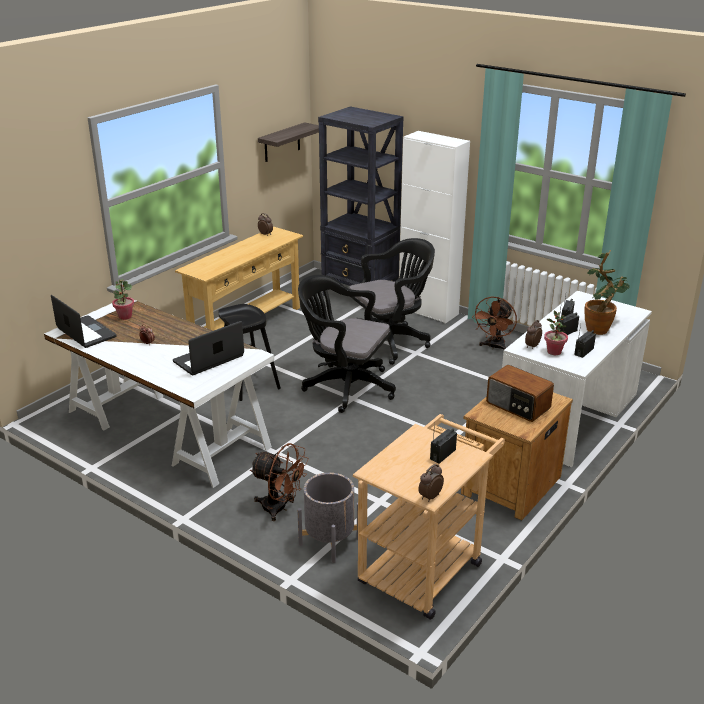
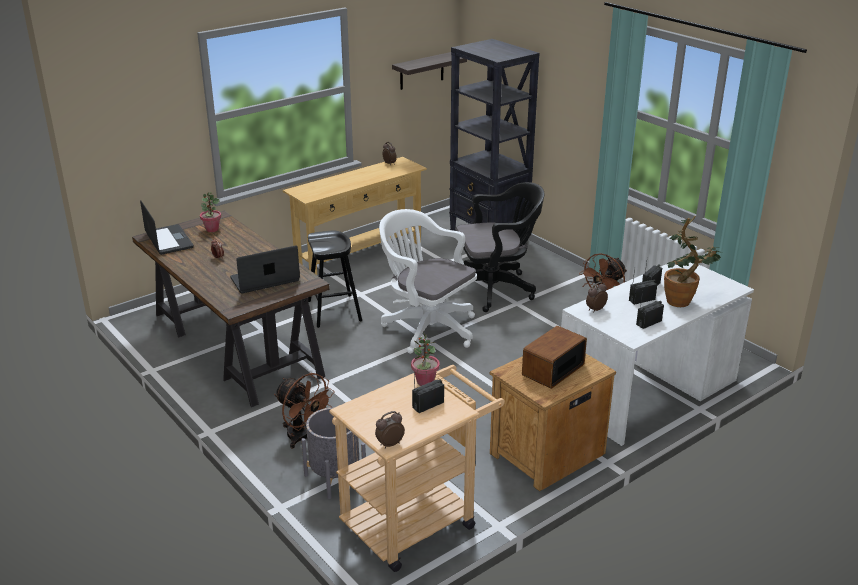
camera: 15 degrees right, 0 degrees up
white desk [44,300,274,488] -> brown desk [132,211,330,407]
black office chair [298,275,396,413] -> white office chair [379,209,477,354]
white cabinet [399,131,470,324] -> none
radio [486,365,554,422] -> radio turned 75 degrees clockwise [522,326,587,389]
potted plant [544,311,568,355] -> potted plant moved to [411,332,440,386]

